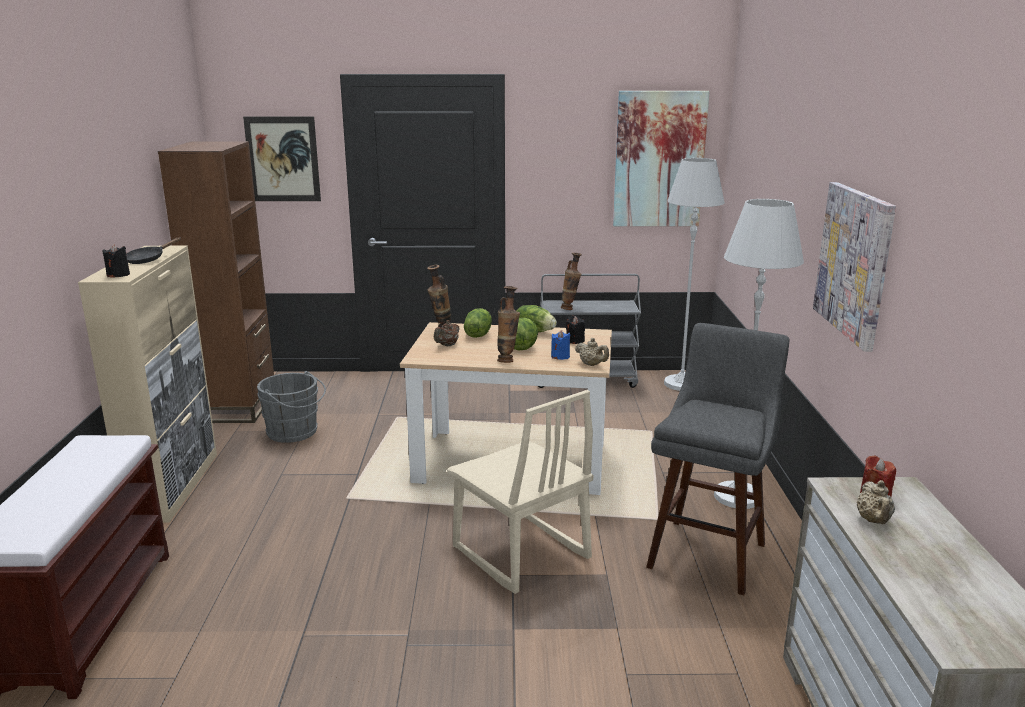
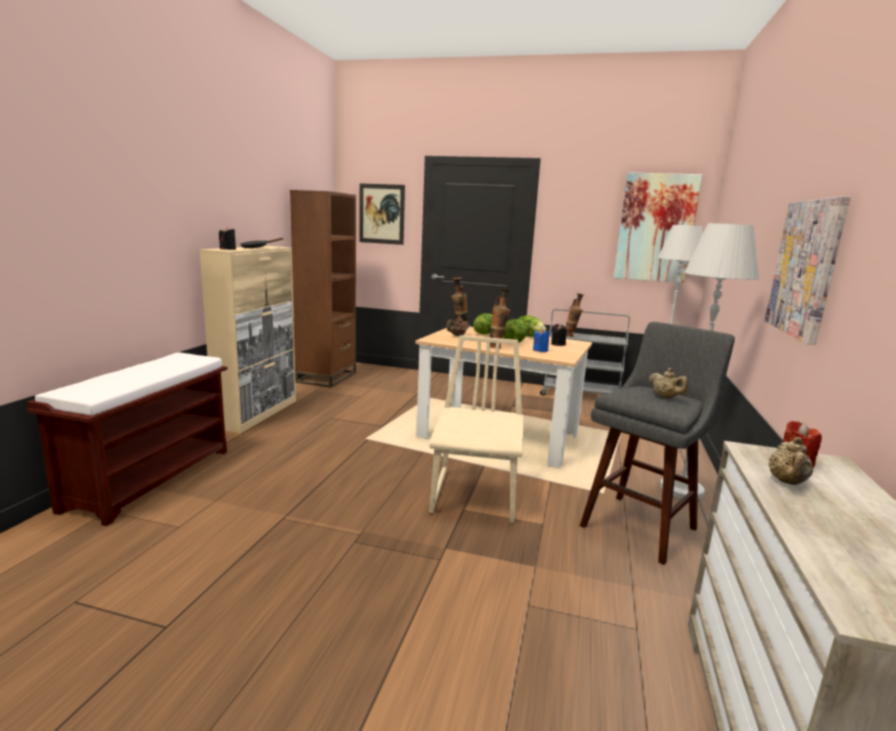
camera: 15 degrees right, 5 degrees down
grey bucket [257,371,326,443] -> none
beige chair [447,390,593,594] -> beige chair turned 150 degrees counterclockwise [429,335,523,523]
beige teapot [575,338,609,366] -> beige teapot moved to [649,368,688,398]

